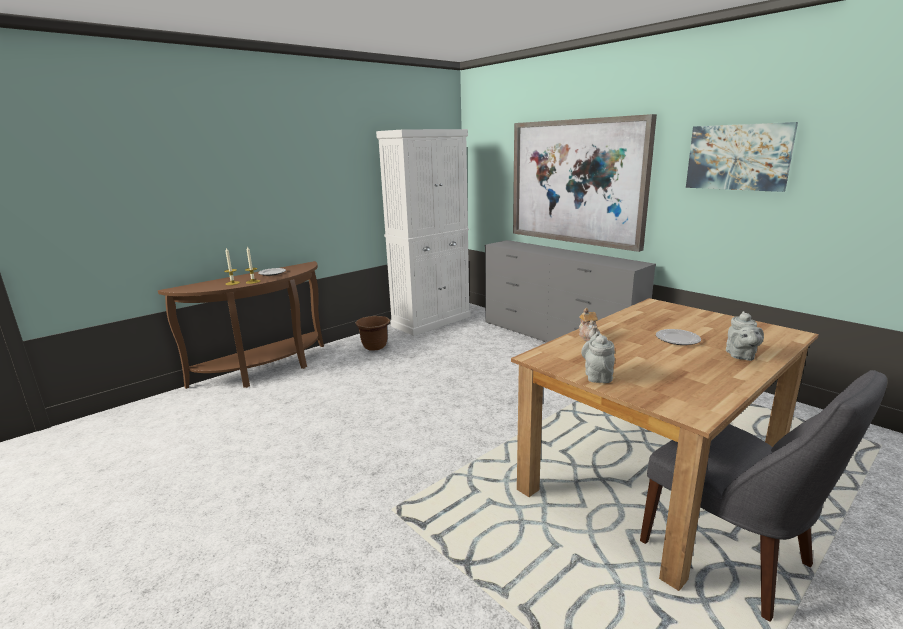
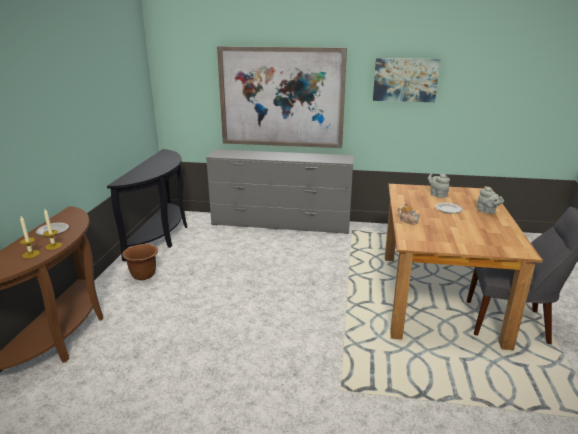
camera: 40 degrees left, 5 degrees up
white cabinet [376,129,471,336] -> black console table [107,149,187,262]
grey teapot [581,331,615,383] -> grey teapot moved to [428,173,450,198]

